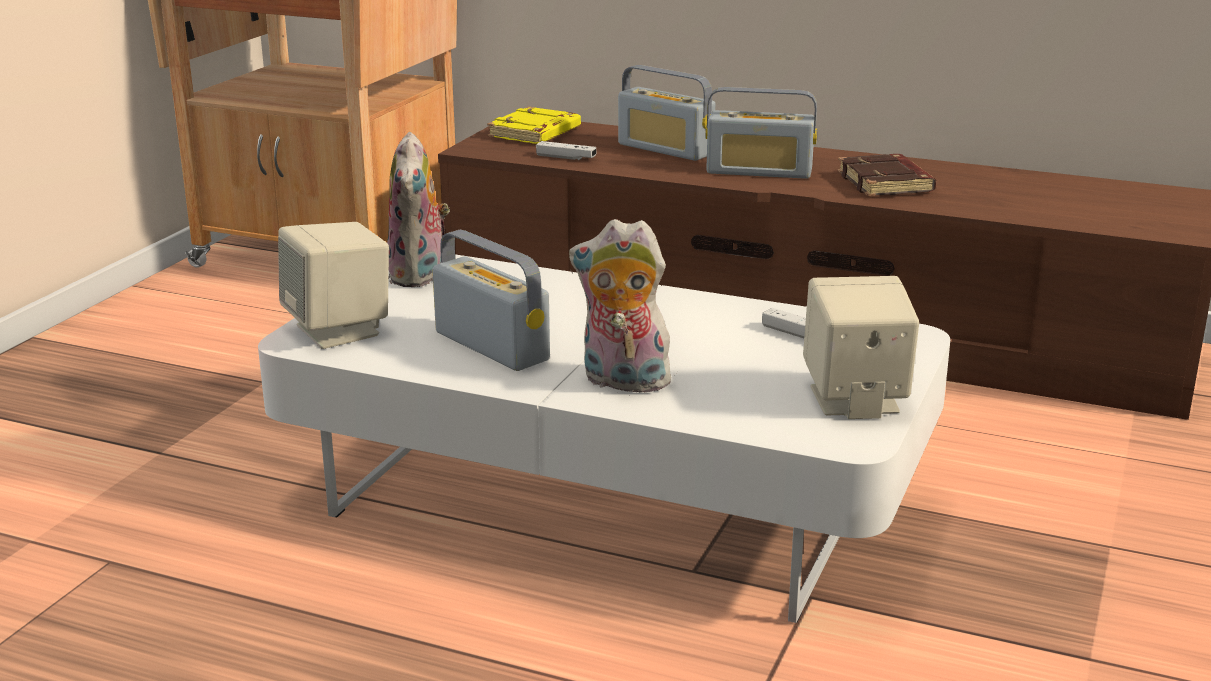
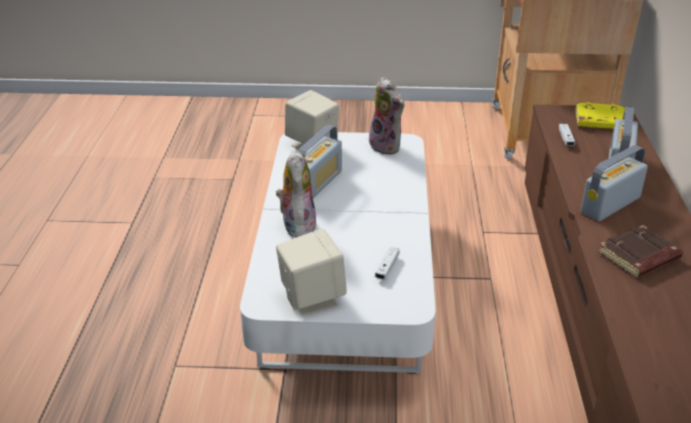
camera: 70 degrees right, 10 degrees up
plush toy [387,132,450,287] -> plush toy turned 105 degrees counterclockwise [367,77,404,155]
radio [705,87,817,179] -> radio turned 60 degrees clockwise [581,145,648,221]

